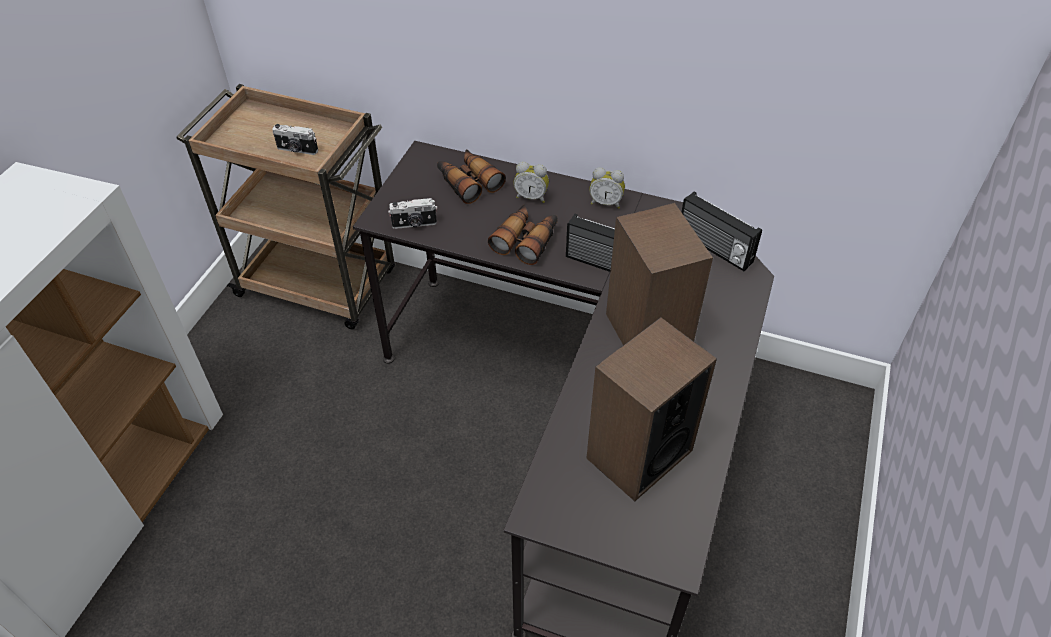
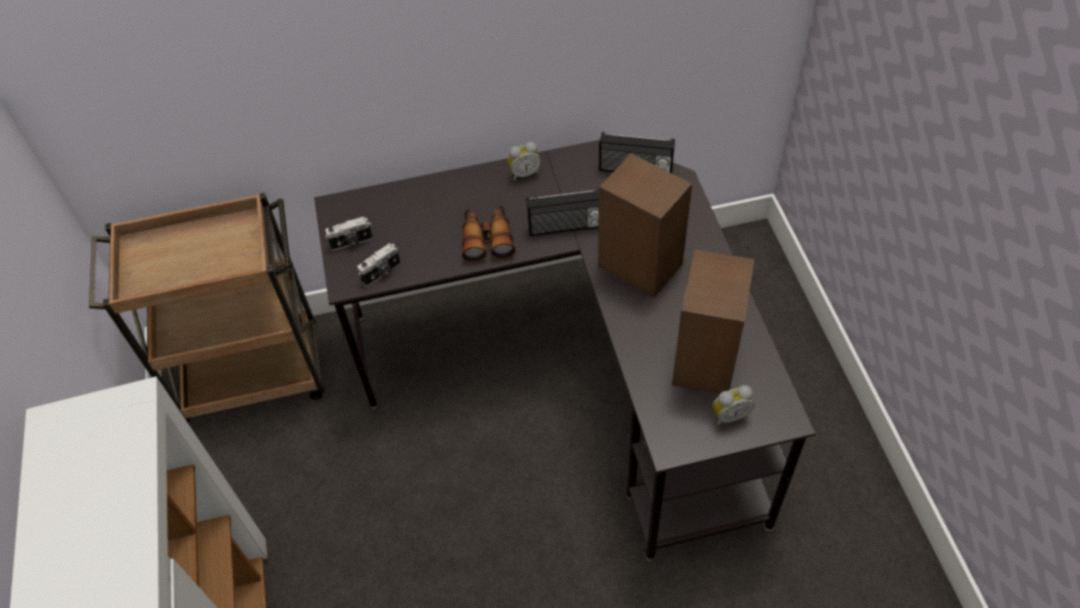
camera: 30 degrees left, 5 degrees up
camera [272,124,318,155] -> camera moved to [325,217,373,251]
binoculars [437,149,506,204] -> none
alarm clock [513,161,549,203] -> alarm clock moved to [713,385,754,425]

